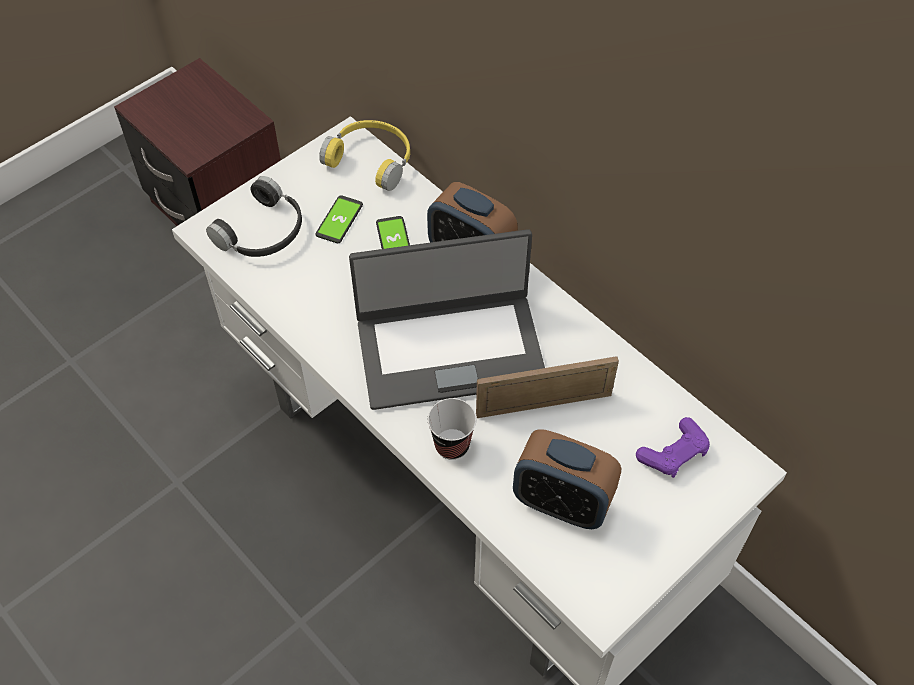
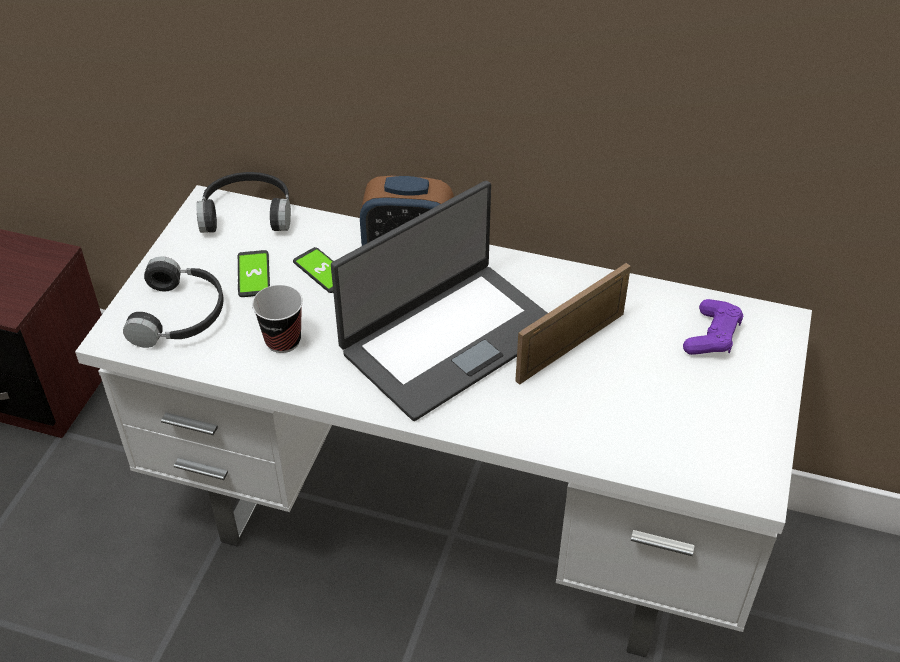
camera: 30 degrees left, 10 degrees down
yellow headphones [319,120,410,191] -> black headphones [196,172,291,233]
cup [428,398,477,460] -> cup moved to [252,285,303,353]
alarm clock [513,429,621,529] -> none

